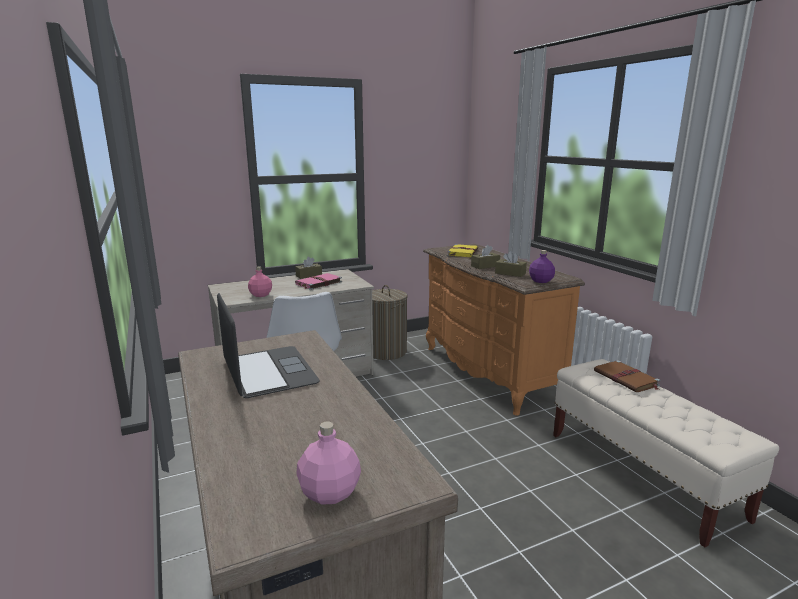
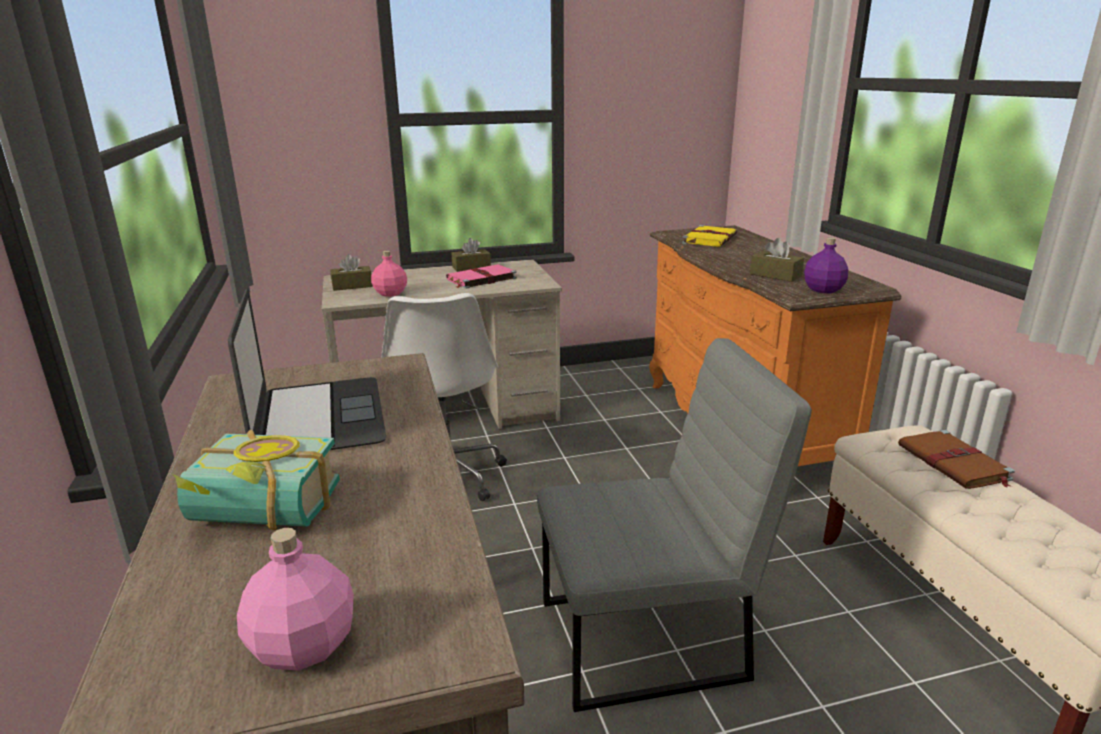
camera: 10 degrees right, 5 degrees up
laundry basket [372,285,407,360] -> none
brown tissue box [471,245,500,269] -> brown tissue box moved to [330,254,373,291]
none -> book [173,430,340,530]
none -> grey chair [537,338,812,712]

